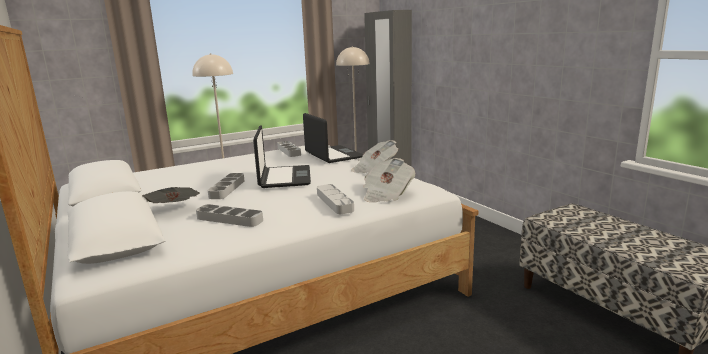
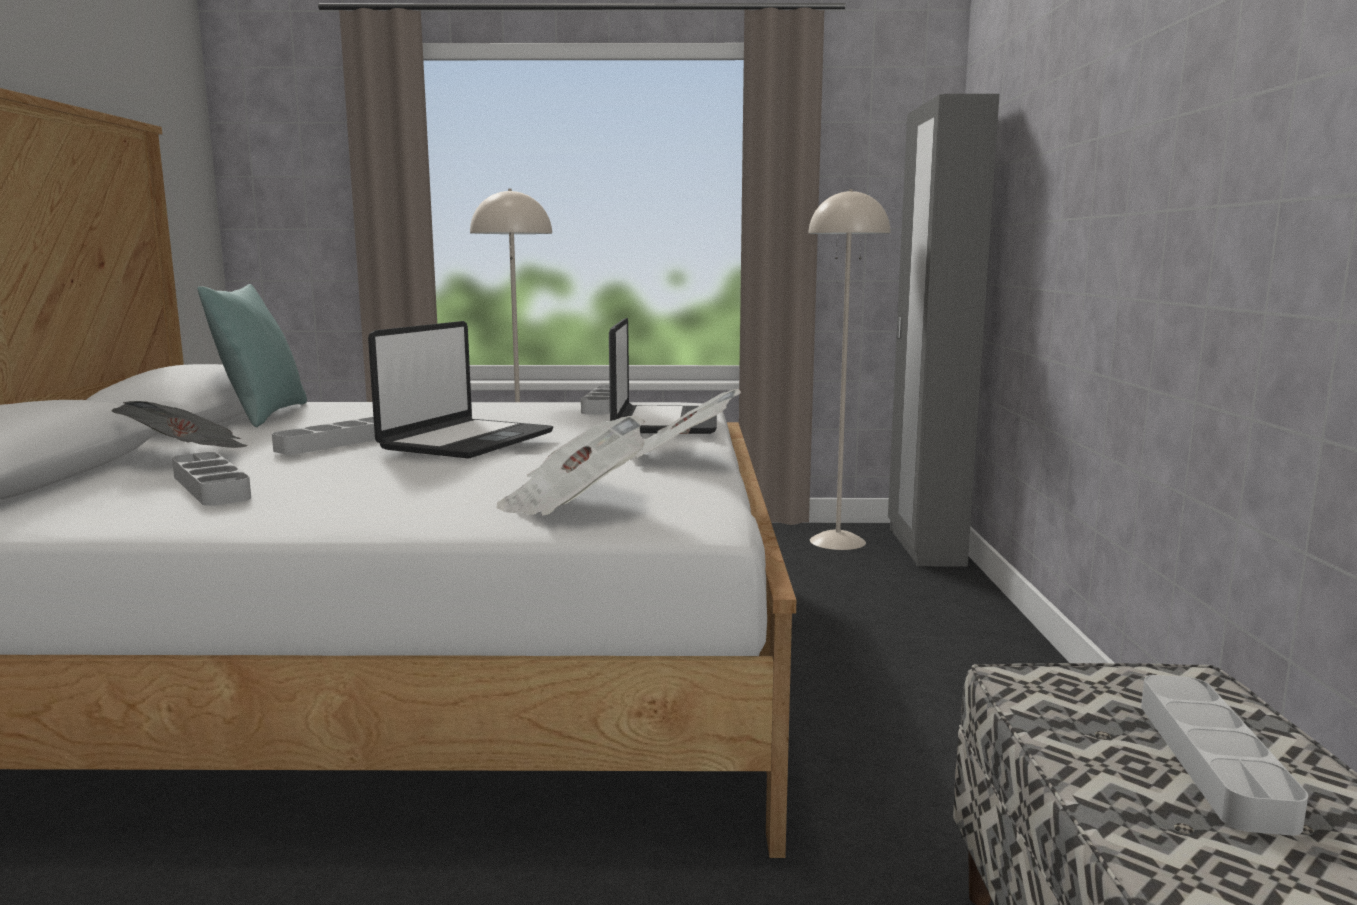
camera: 30 degrees right, 5 degrees down
grey tray [317,184,354,214] -> grey tray moved to [1141,675,1308,836]
none -> turquoise pillow [197,284,307,427]

